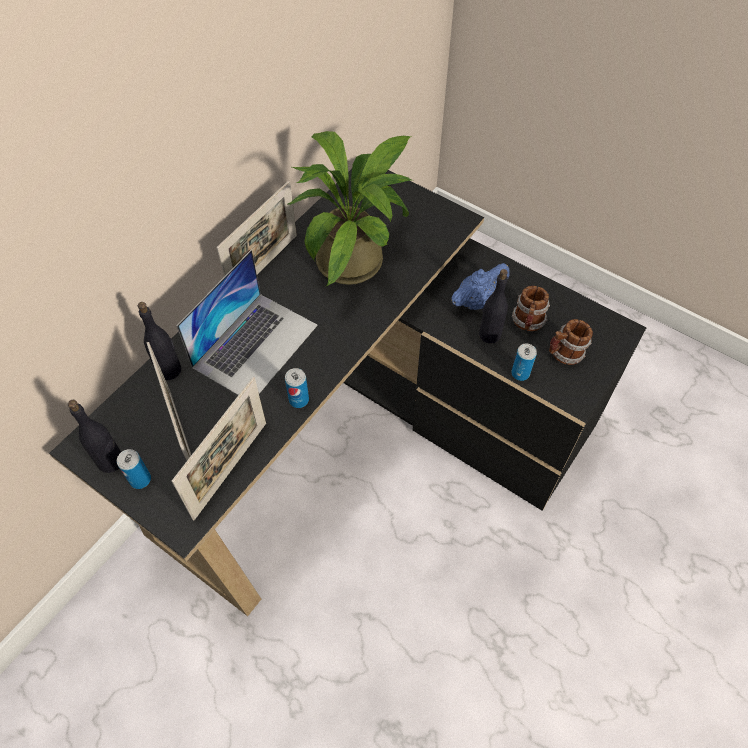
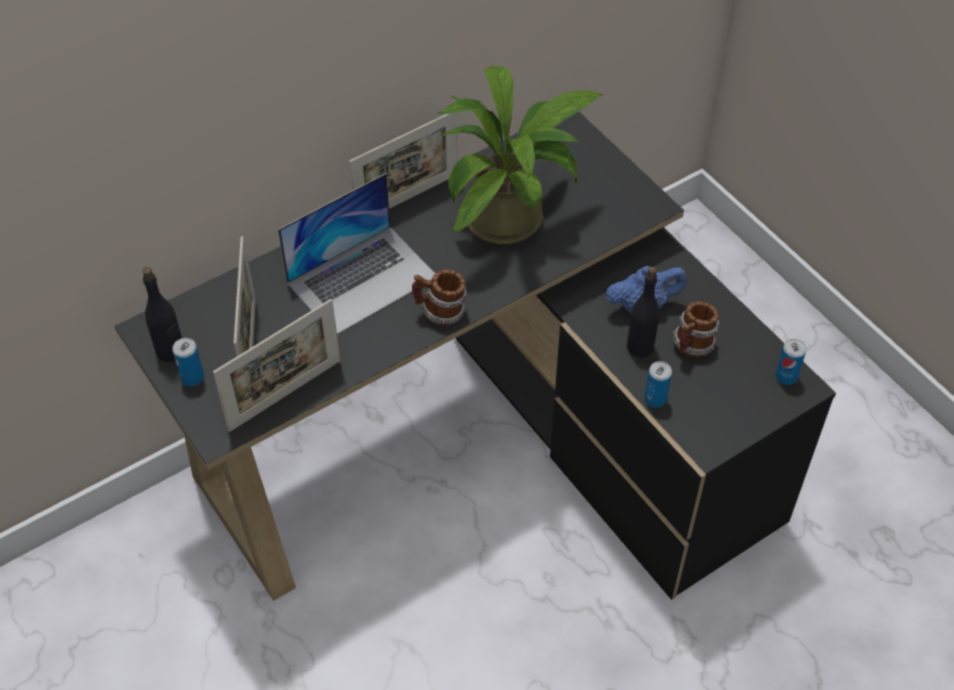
camera: 20 degrees right, 5 degrees down
black bottle [138,302,181,380] -> none
can [285,368,309,408] -> can moved to [775,339,806,385]
mug [549,319,593,365] -> mug moved to [412,269,468,326]

